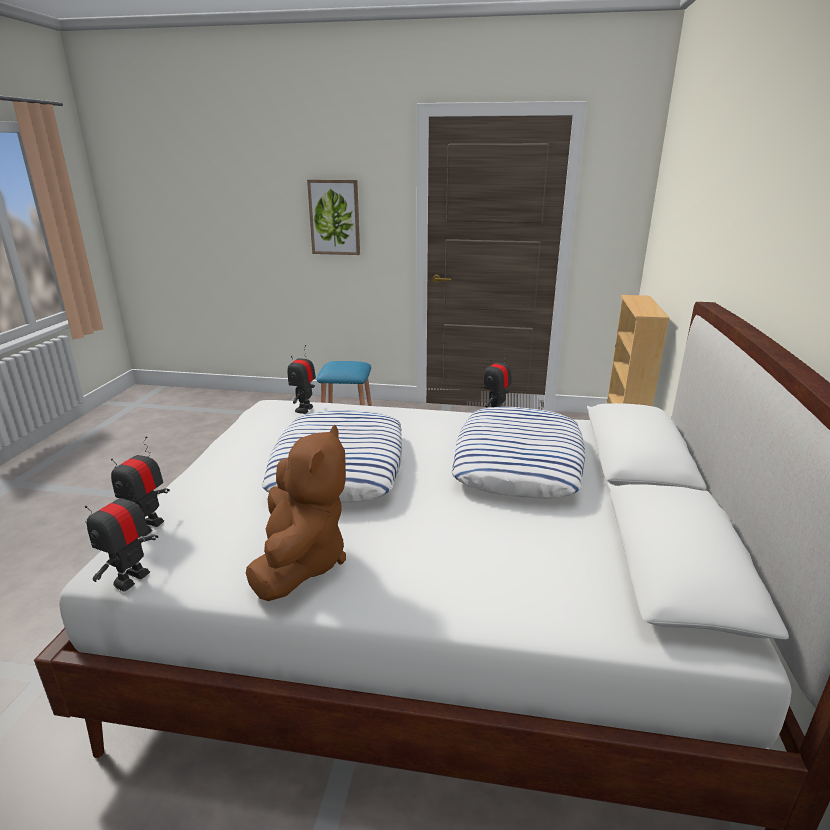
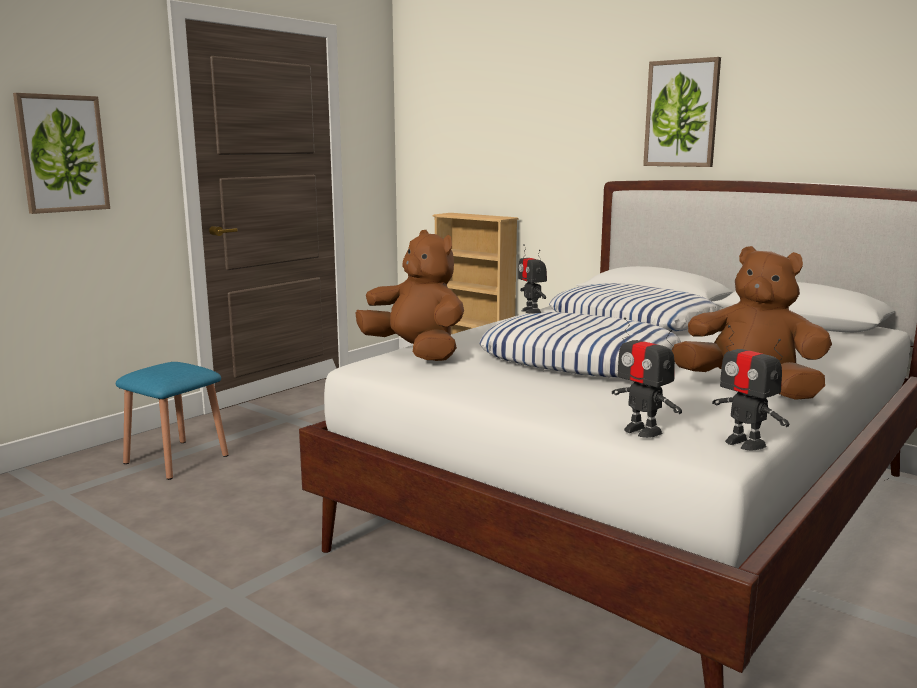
camera: 60 degrees left, 10 degrees down
toy robot [287,345,316,414] -> brown plush toy [355,230,464,361]
none -> picture [643,57,721,167]

